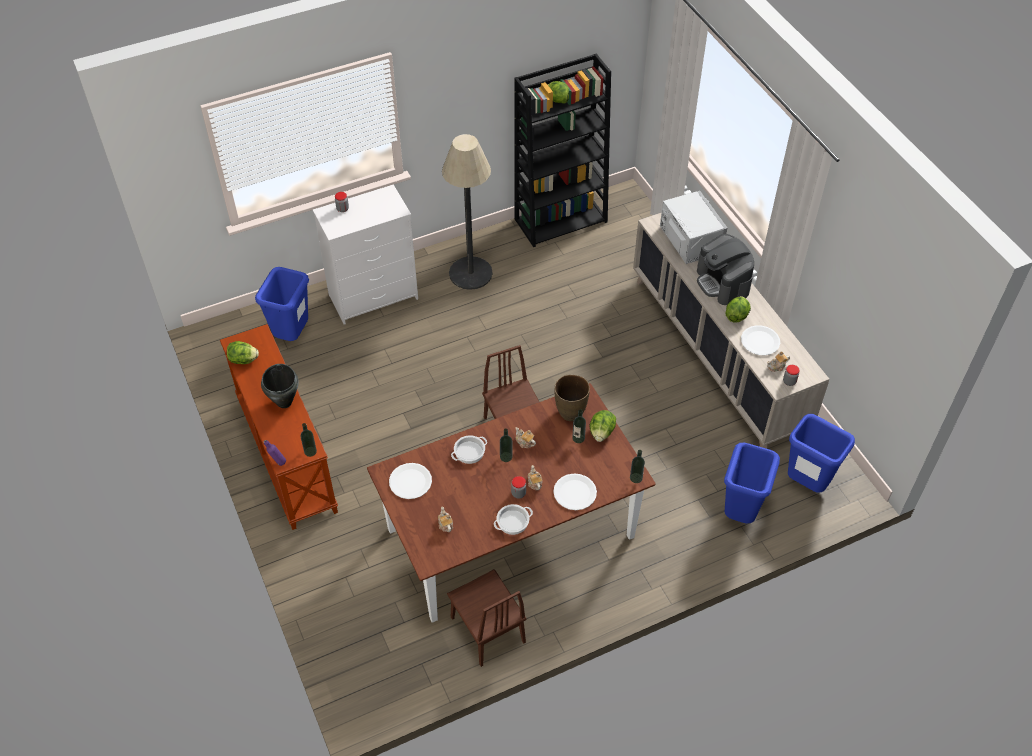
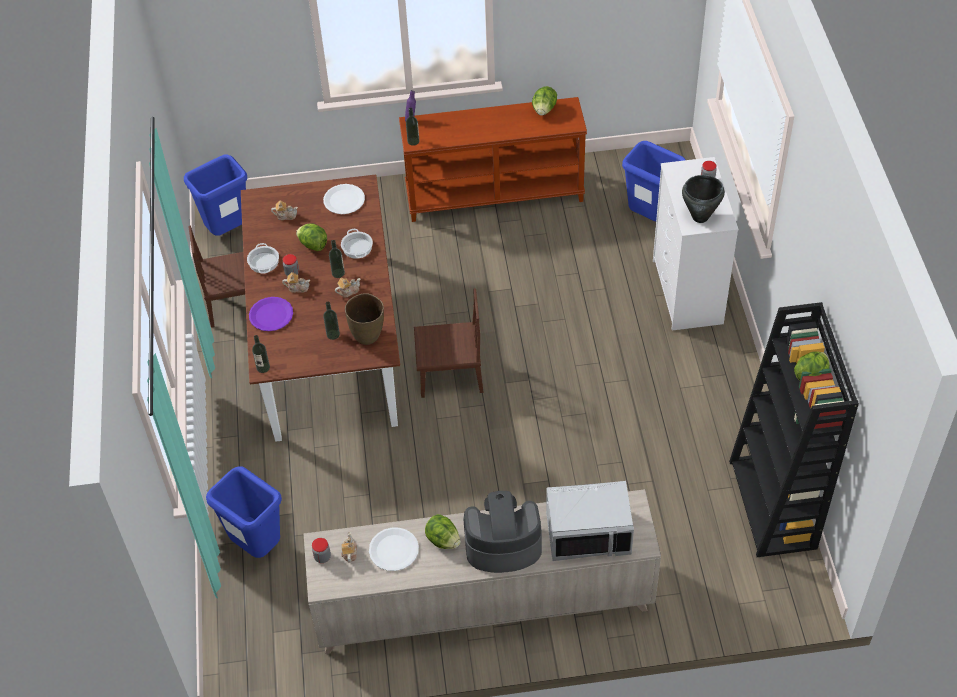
camera: 110 degrees right, 0 degrees up
black cooking pot [261,364,299,408] -> black cooking pot moved to [682,175,725,223]
floor lamp [442,134,493,290] -> none
white plate [553,473,597,510] -> purple plate [249,297,293,331]
lettuce [589,410,616,442] -> lettuce moved to [296,223,327,251]
blue trash can [788,414,855,493] -> blue trash can moved to [184,154,247,236]

